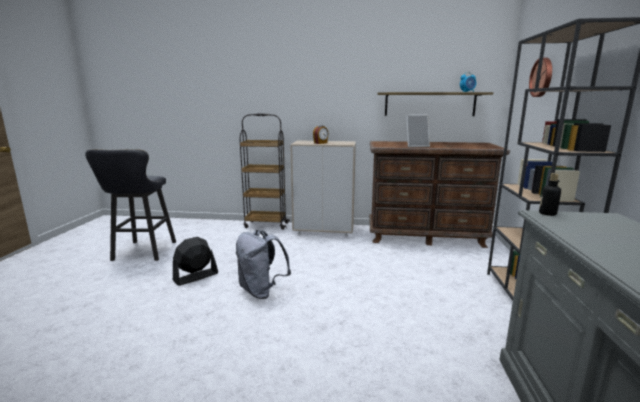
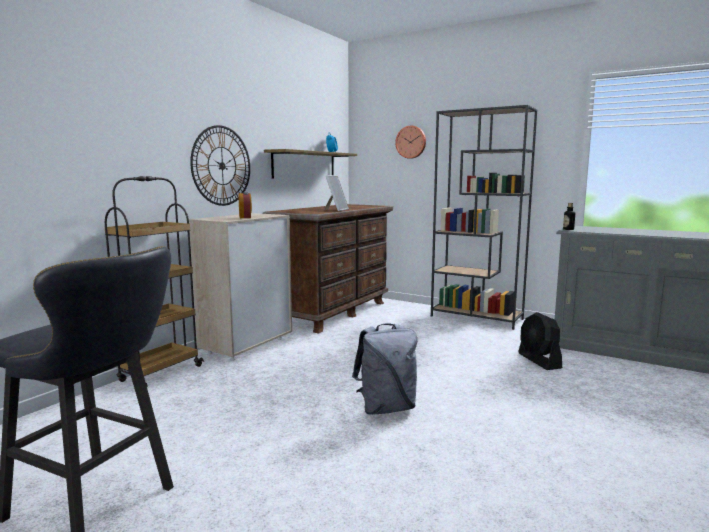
camera: 65 degrees left, 5 degrees down
black fan [173,237,218,286] -> black fan moved to [518,312,562,370]
none -> wall clock [190,125,250,206]

